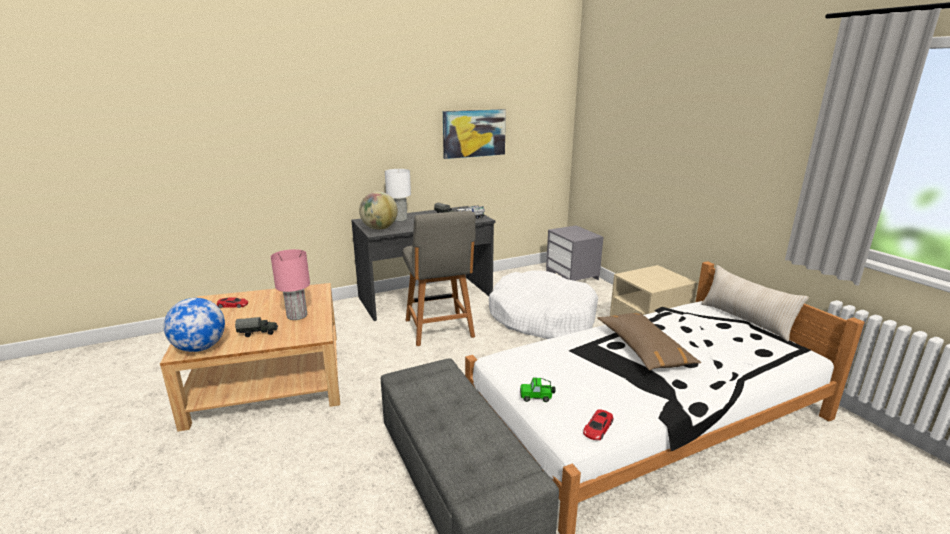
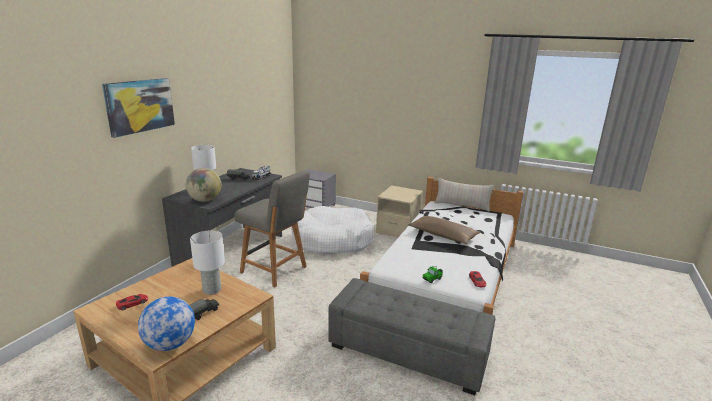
camera: 40 degrees left, 0 degrees up
pink table lamp [271,249,310,320] -> white table lamp [190,231,225,295]
picture [443,109,506,159] -> picture moved to [102,78,175,138]

